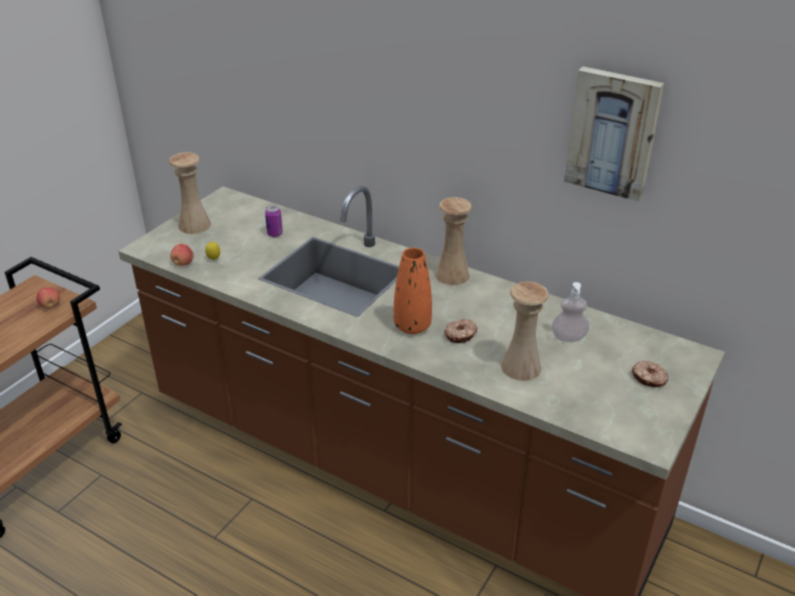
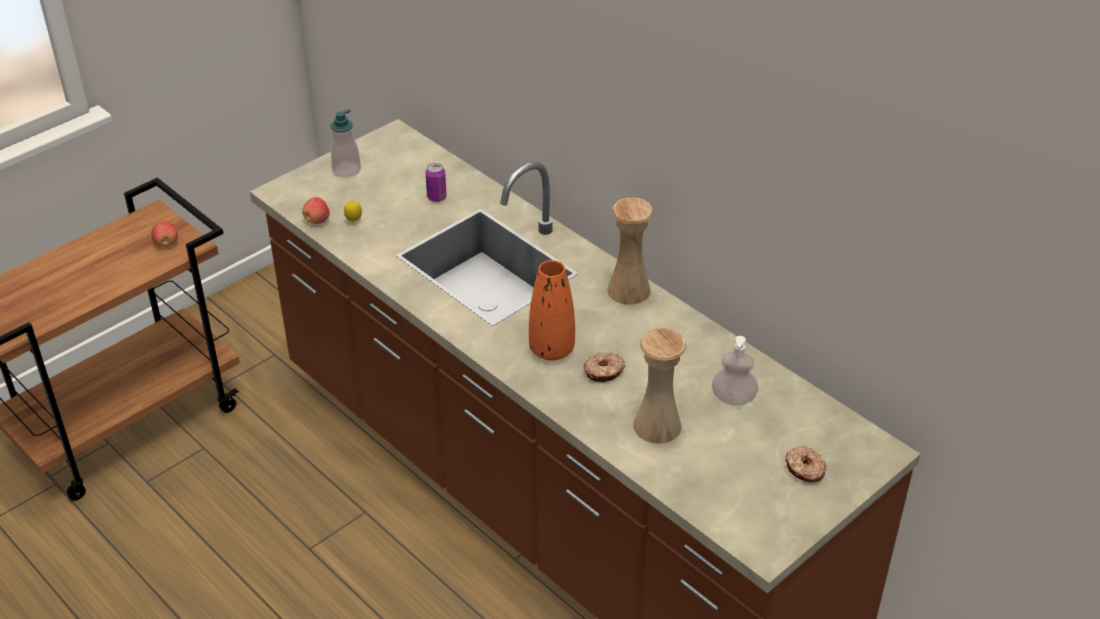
camera: 15 degrees right, 5 degrees up
beige vase [169,152,211,234] -> soap dispenser [331,109,361,178]
picture [564,66,664,202] -> none

